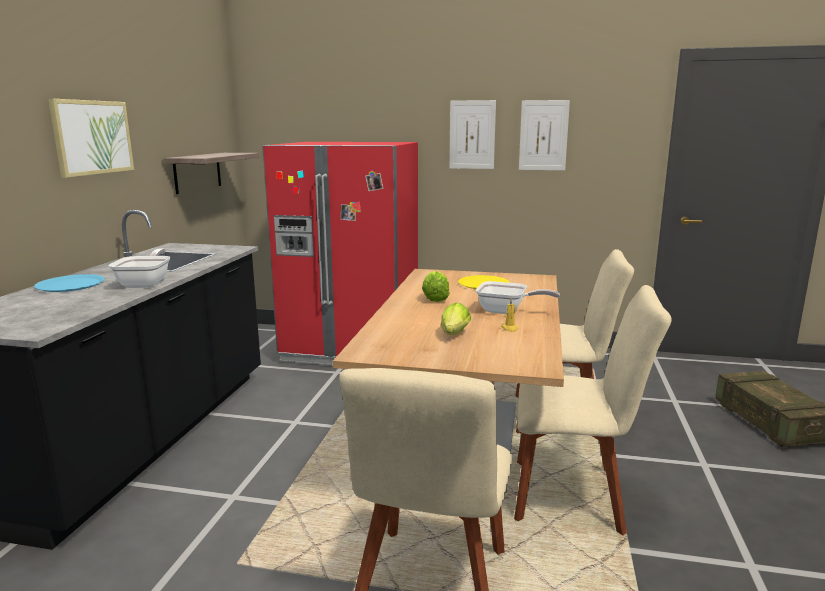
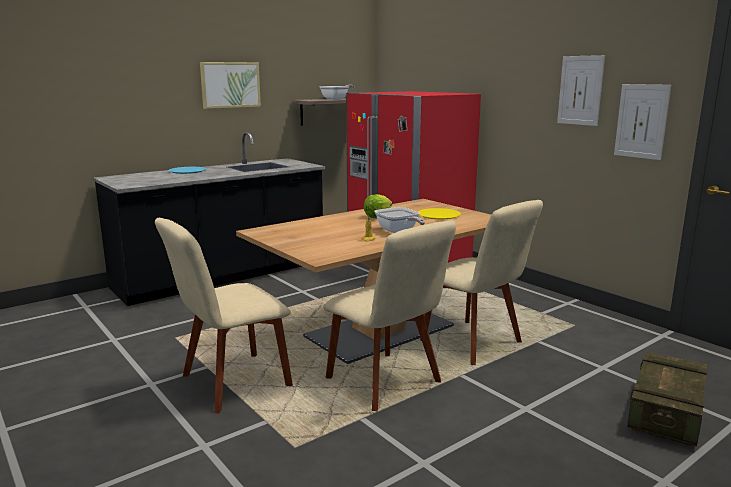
camera: 40 degrees right, 0 degrees up
frying pan [108,248,170,288] -> frying pan moved to [319,85,355,99]
lettuce [441,302,471,335] -> none
picture [449,100,496,169] -> picture moved to [614,84,671,160]

